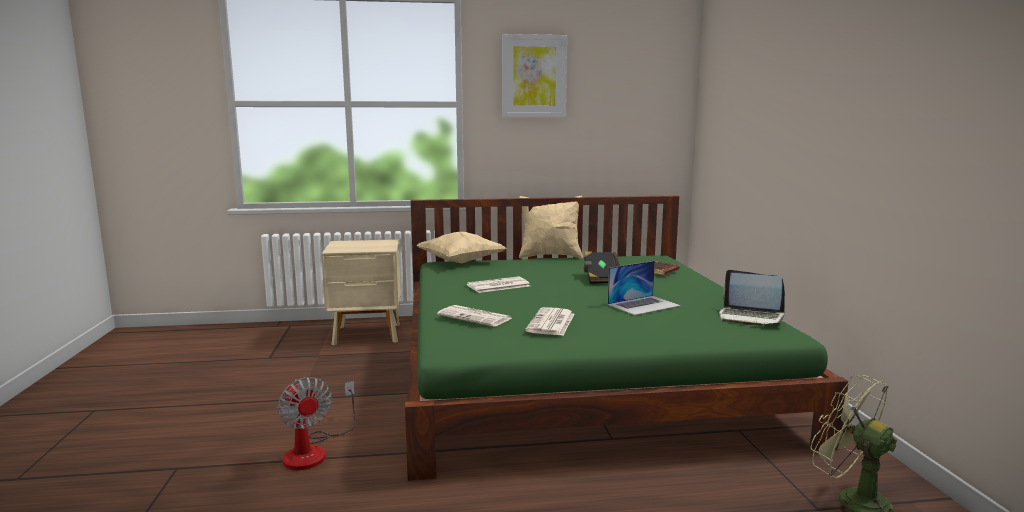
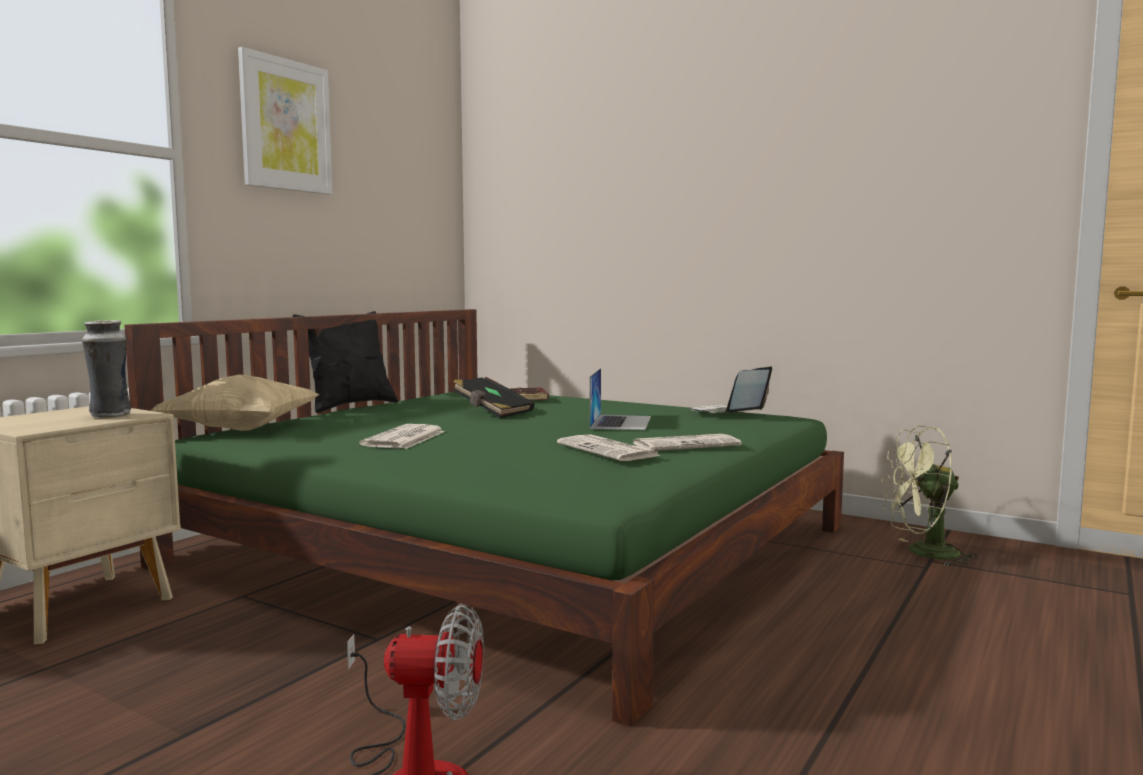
camera: 50 degrees left, 5 degrees down
newspaper [437,305,512,327] -> newspaper moved to [633,434,742,451]
beige pillow [519,196,583,259] -> black pillow [293,311,398,413]
laptop [719,270,785,326] -> laptop turned 150 degrees clockwise [689,366,772,414]
none -> vase [82,320,131,418]

